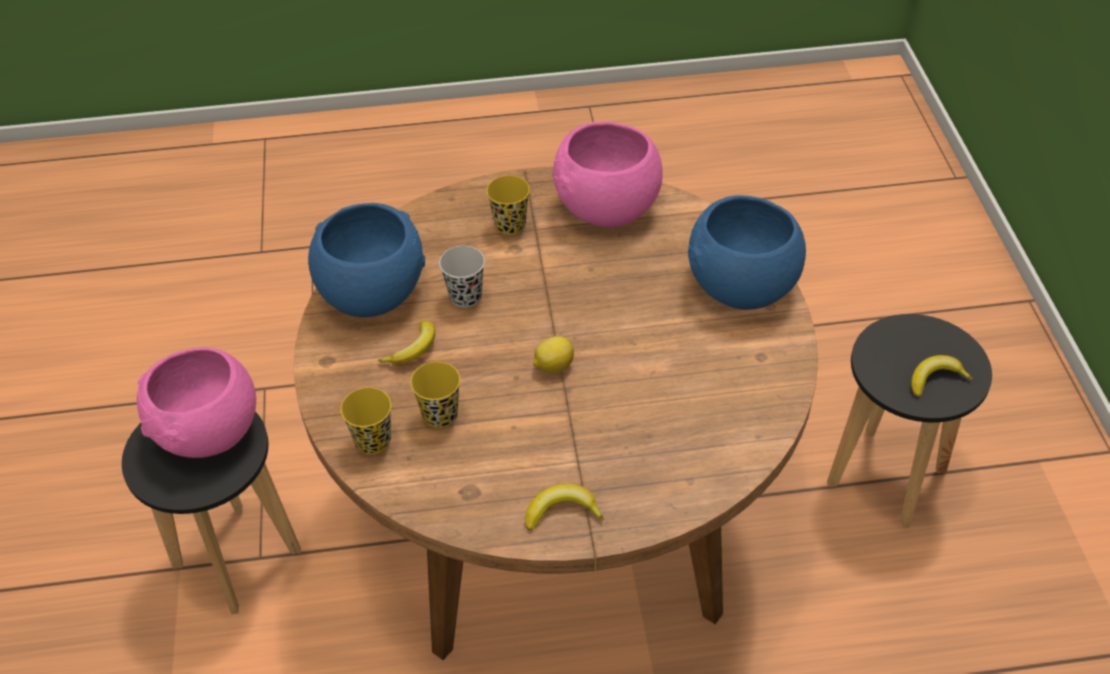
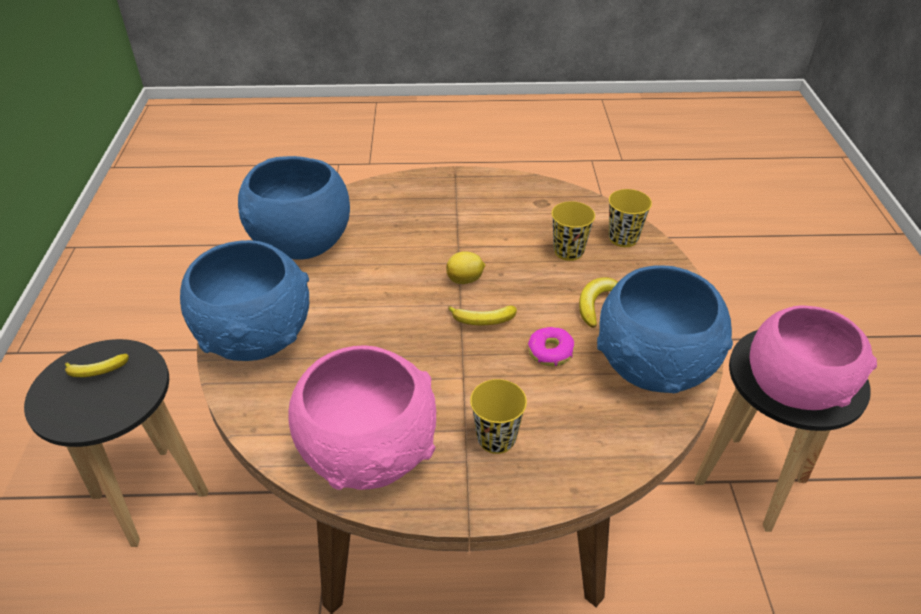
camera: 175 degrees left, 5 degrees down
black cup [439,246,485,308] -> donut [528,327,574,366]
banana [525,484,604,531] -> banana moved to [448,305,517,325]
none -> blue bowl [238,156,350,260]

